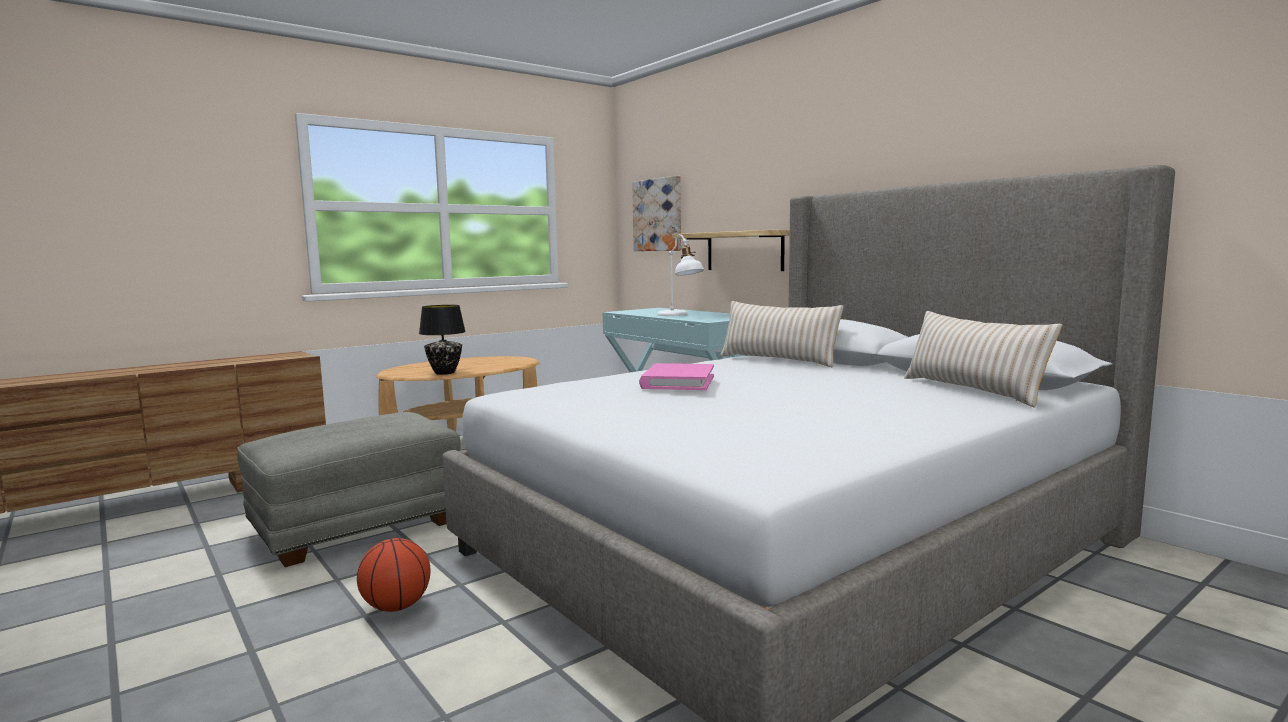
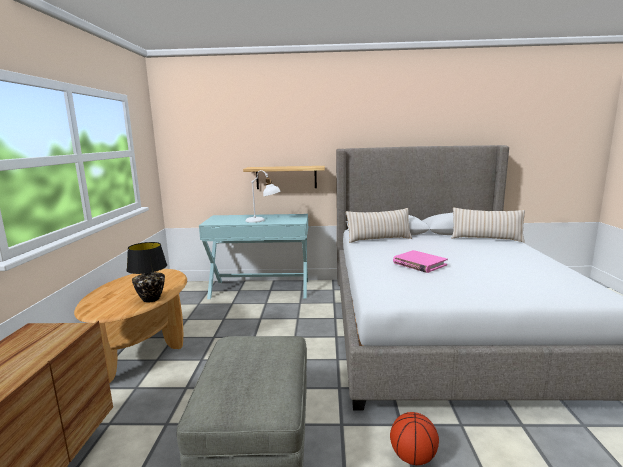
camera: 50 degrees left, 5 degrees up
picture [632,176,681,251] -> none

